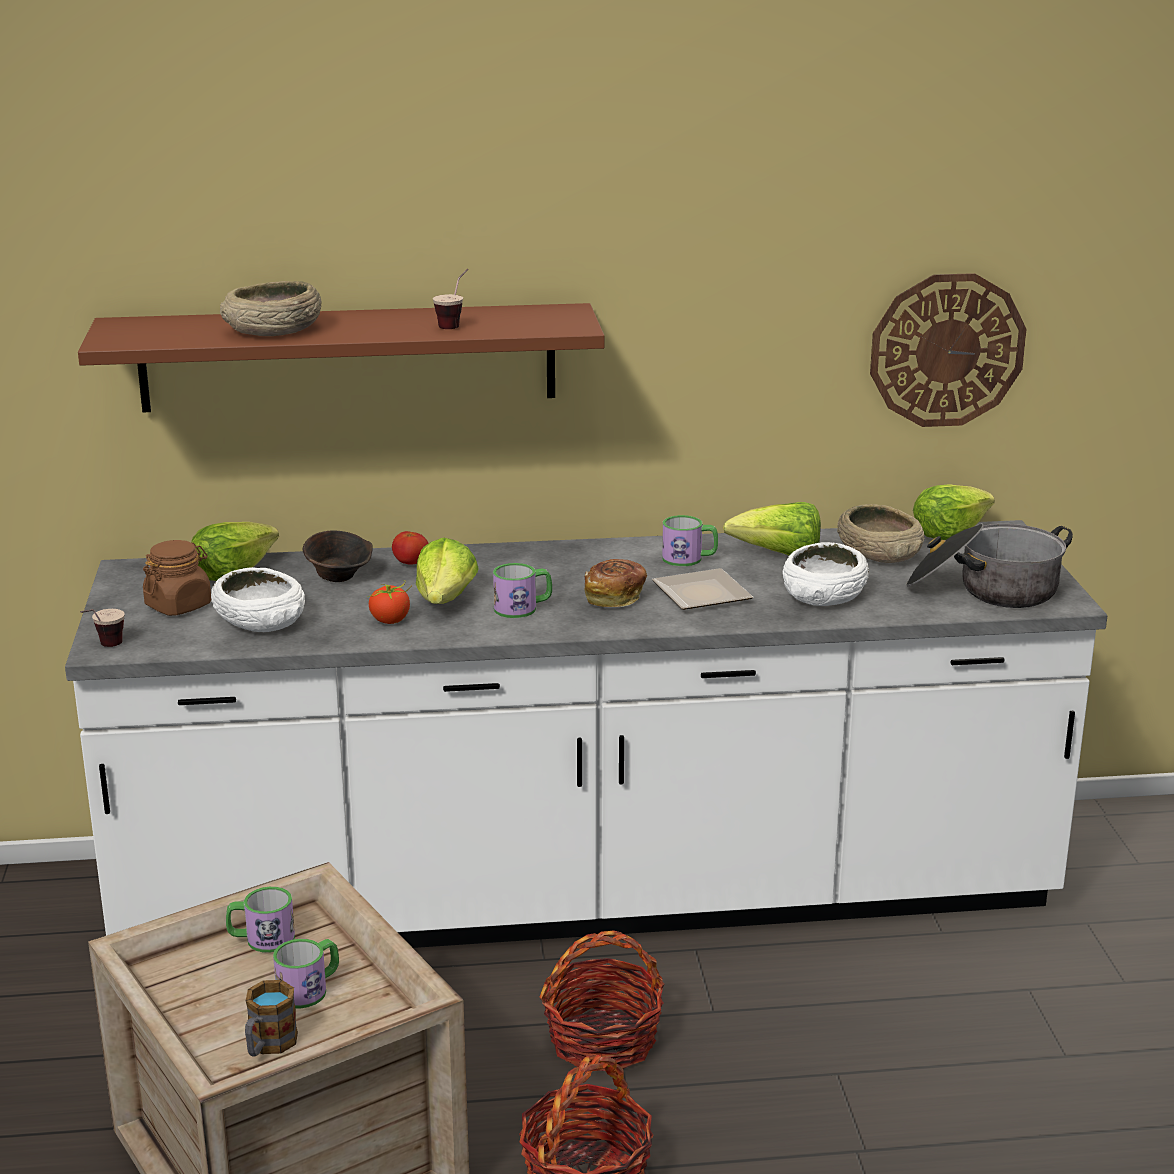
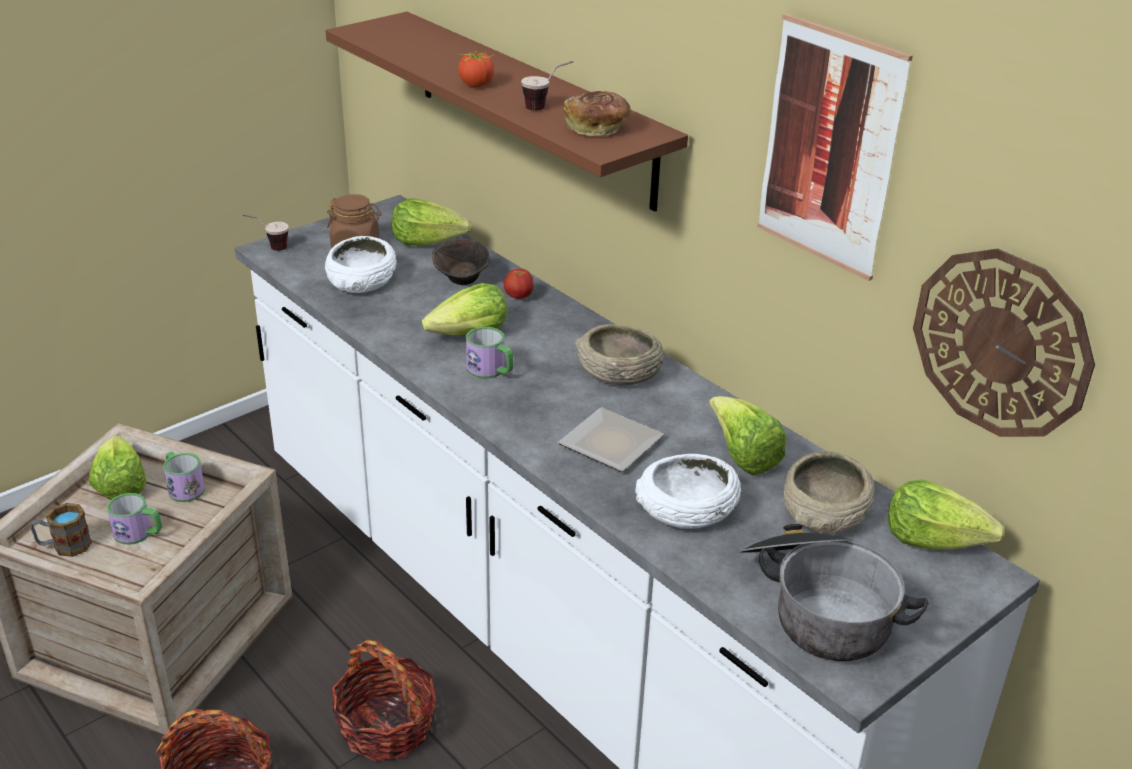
camera: 55 degrees right, 10 degrees up
beige bowl [220,281,321,336] -> beige bowl moved to [575,324,664,385]
tomato [367,580,412,624] -> tomato moved to [458,51,495,87]
bread [584,559,647,607] -> bread moved to [563,91,631,136]
mug [662,515,718,566] -> none
none -> lettuce [89,436,146,500]
none -> picture [757,14,913,281]

